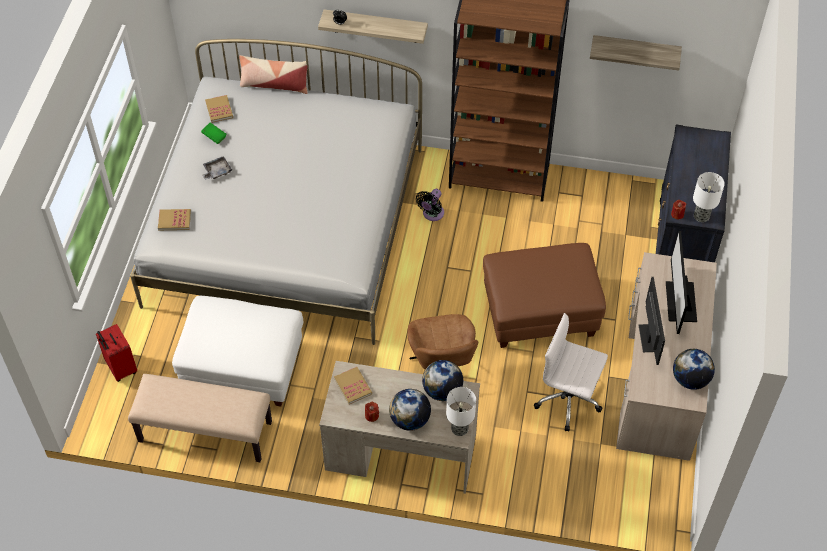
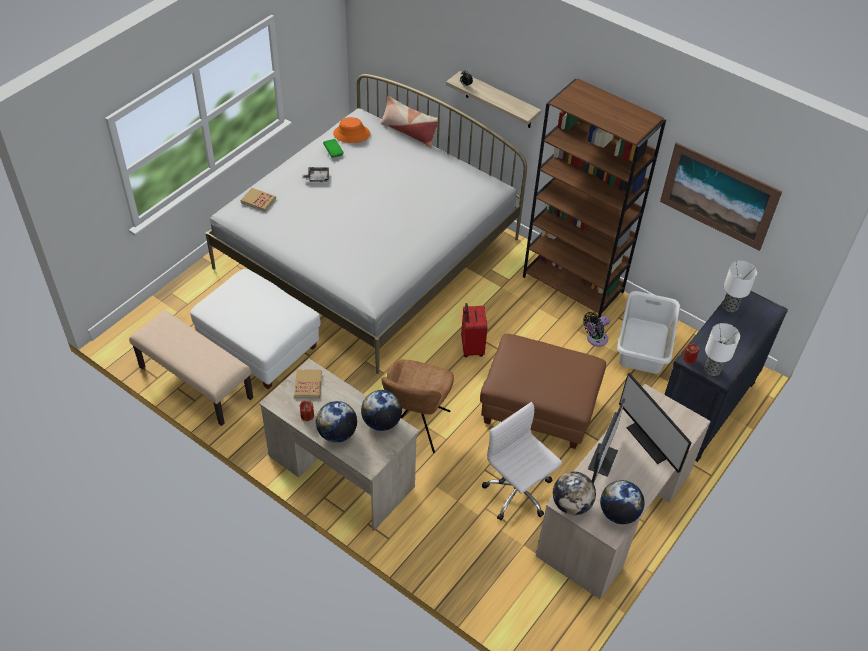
camera: 25 degrees right, 5 degrees down
red suitcase [96,324,137,382] -> red suitcase moved to [461,303,487,357]
book [205,95,233,123] -> orange hat [333,117,370,143]
black fan [416,189,444,221] -> black fan moved to [583,312,610,347]
table lamp [446,387,476,436] -> table lamp moved to [722,261,757,312]
shelf [590,35,682,71] -> picture [660,142,782,251]
monitor [666,231,697,334] -> monitor turned 60 degrees counterclockwise [619,373,692,473]
none -> globe [553,472,596,515]
none -> white laundry basket [617,291,680,374]

